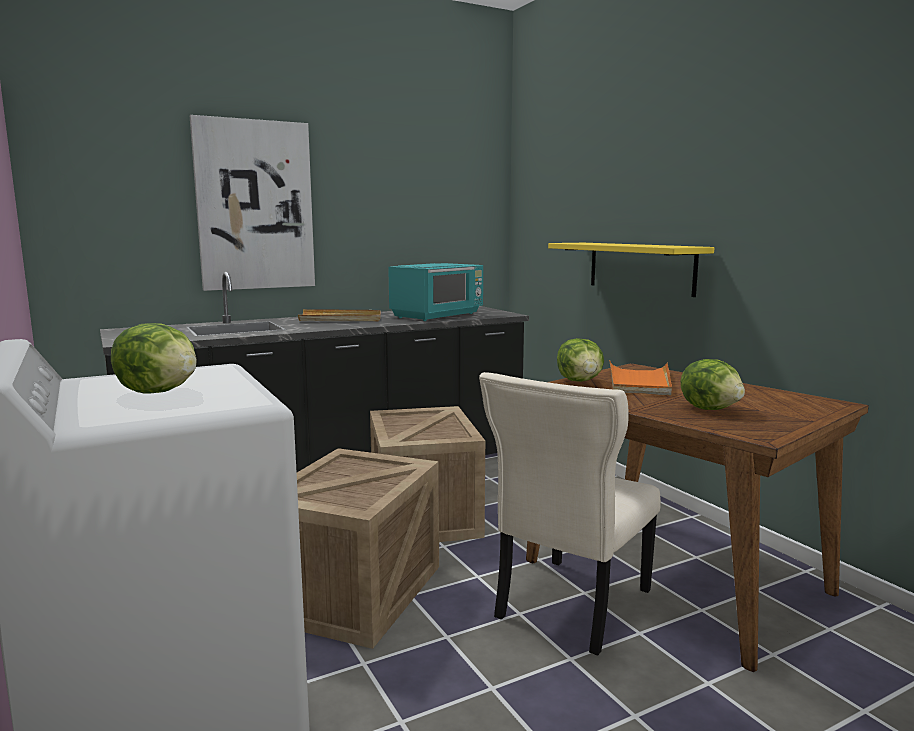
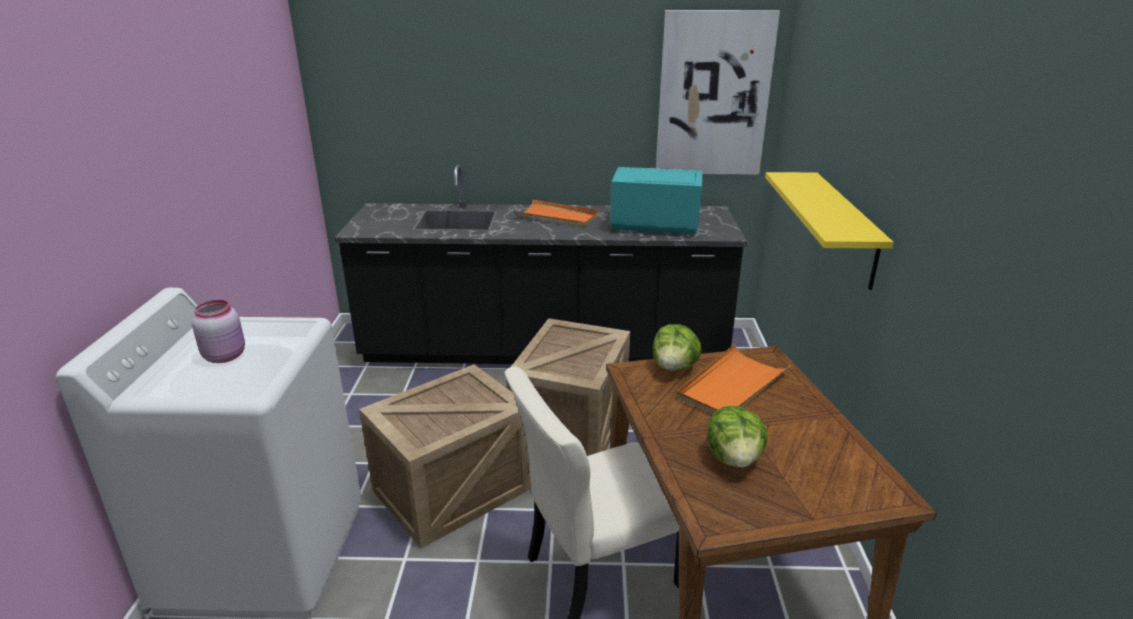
camera: 30 degrees right, 15 degrees up
lettuce [111,323,197,394] -> pink jar [192,300,245,363]
picture [190,115,315,291] -> picture moved to [656,10,780,175]
beige tray [298,309,381,321] -> orange tray [514,200,600,228]
turquoise microwave [388,263,483,321] -> turquoise microwave turned 150 degrees counterclockwise [610,167,703,235]

